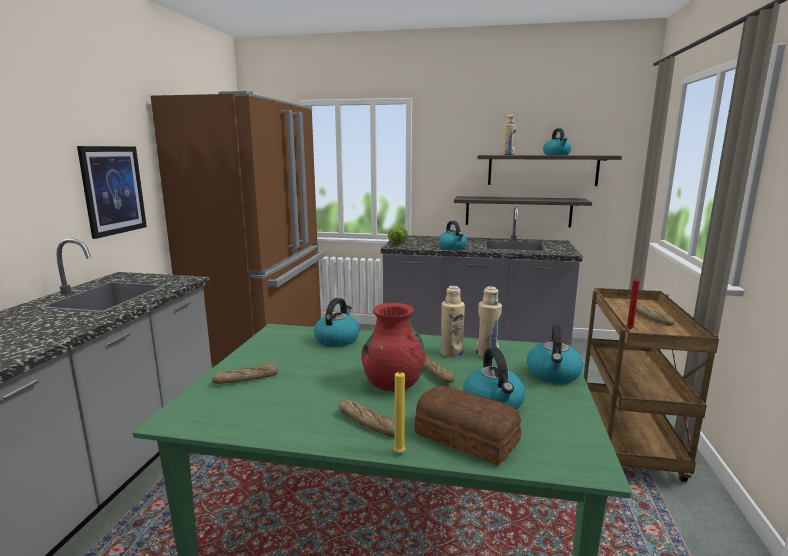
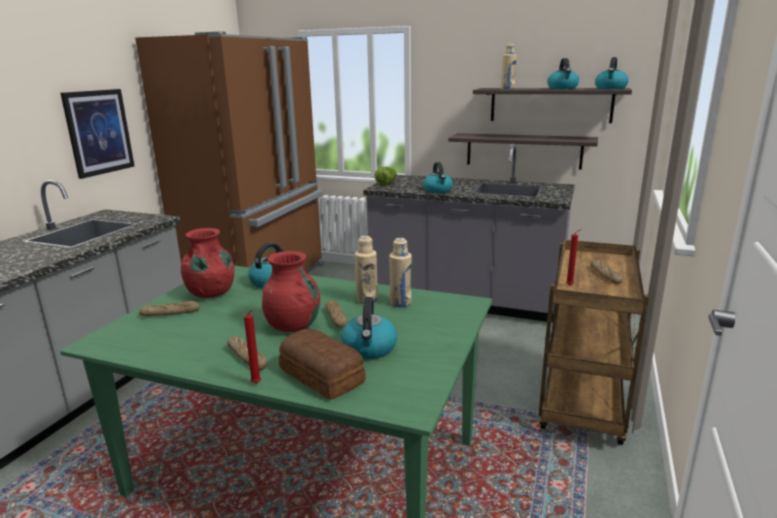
camera: 10 degrees right, 5 degrees up
yellow candle [394,367,408,453] -> red candle [244,310,261,384]
kettle [527,325,583,384] -> kettle moved to [595,57,629,89]
none -> red vase [181,228,234,298]

